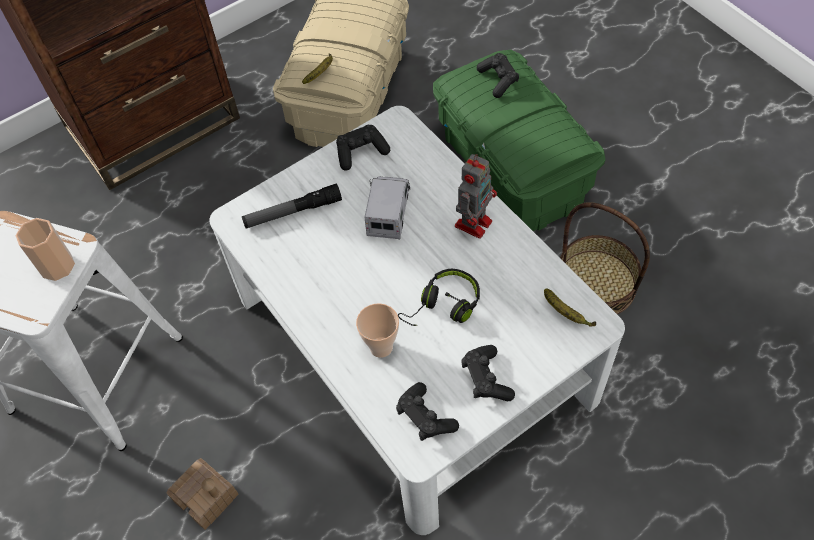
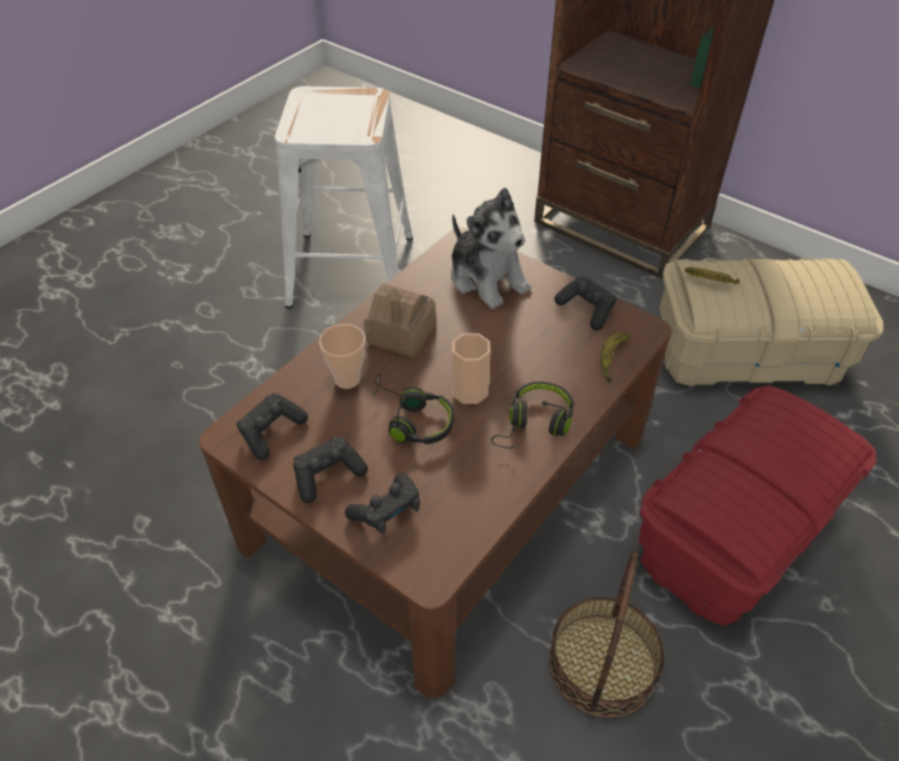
camera: 70 degrees right, 10 degrees down
cup [15,218,75,281] -> cup moved to [452,333,491,404]
toy house [166,458,239,530] -> toy house moved to [364,283,437,358]
white coffee table [209,106,625,535] -> brown coffee table [199,228,672,698]
flashlight [242,184,342,228] -> plush toy [451,188,531,309]
toy truck [365,177,410,239] -> none
green storage box [433,50,605,231] -> red storage box [639,385,876,626]
toy robot [455,154,497,239] -> black headphones [491,382,574,449]
black game controller [477,53,519,98] -> black game controller moved to [345,473,420,534]
banana [544,289,596,327] -> banana moved to [600,332,630,383]

